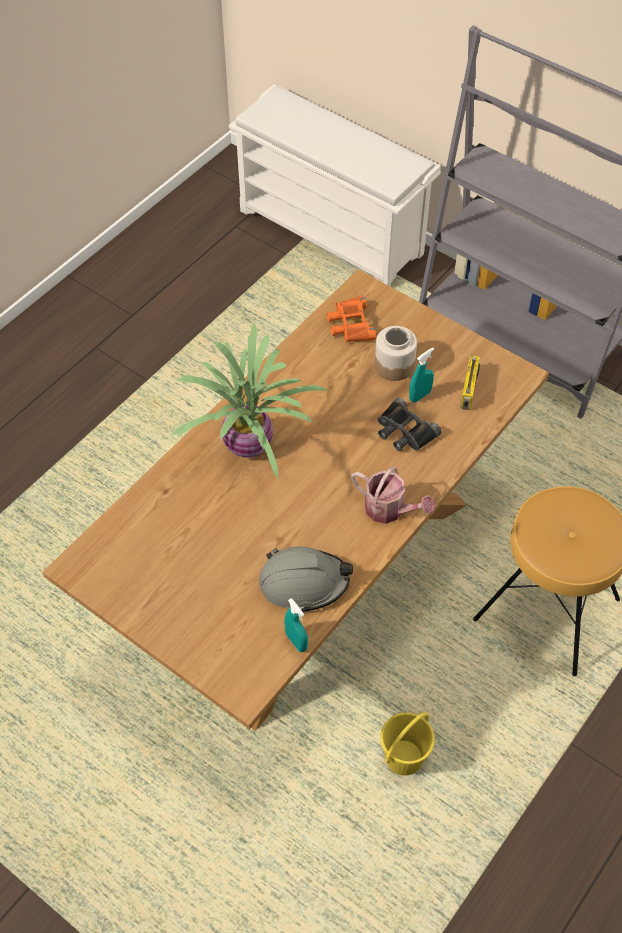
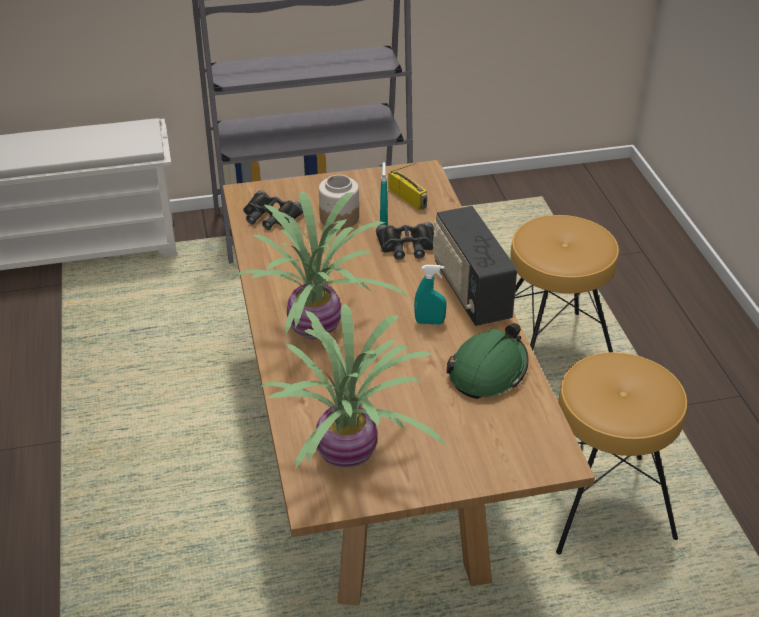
camera: 50 degrees left, 15 degrees down
grey hard hat [259,547,353,612] -> green hard hat [446,323,529,399]
turquoise spray bottle [285,598,308,652] -> turquoise spray bottle moved to [414,265,447,325]
orange binoculars [327,295,376,342] -> black binoculars [243,190,303,230]
watering can [351,466,435,524] -> radio [433,206,517,326]
yellow bucket [380,712,435,776] -> brown stool [556,352,687,555]
none -> potted plant [260,304,446,469]

